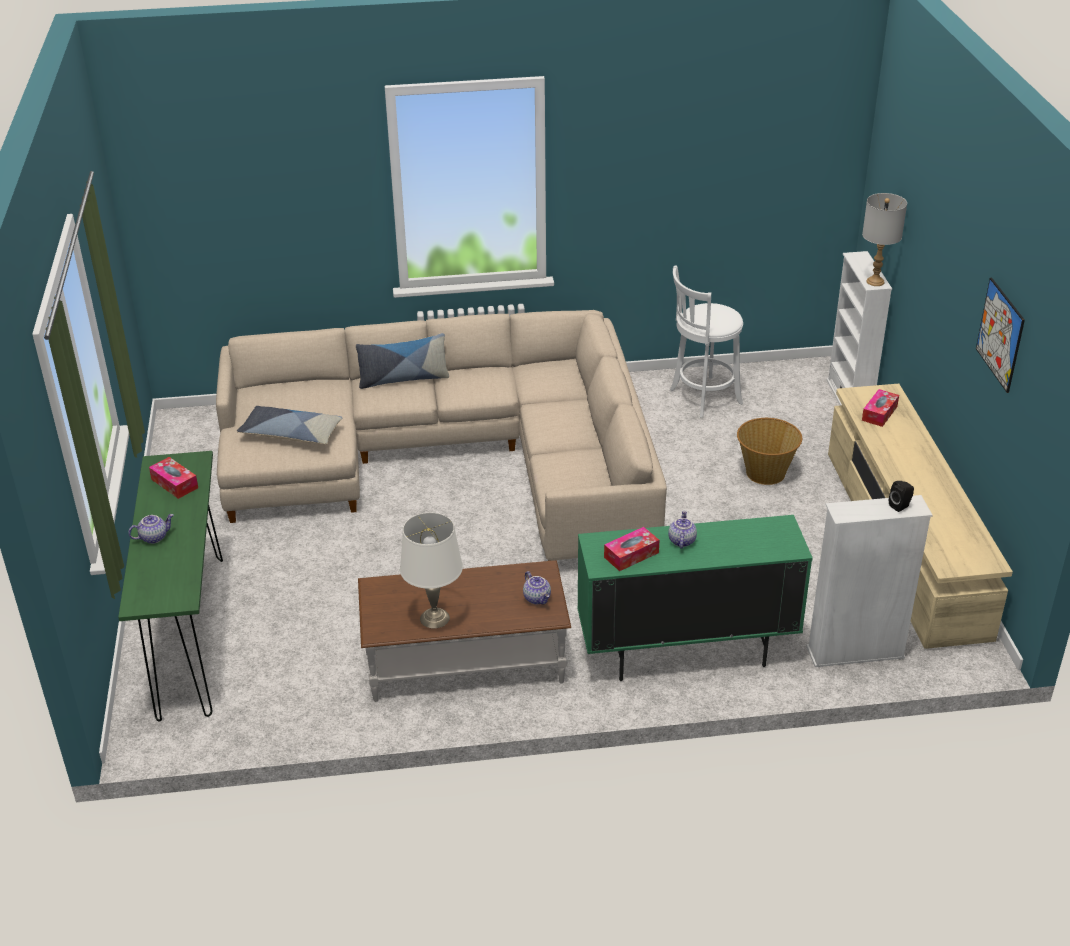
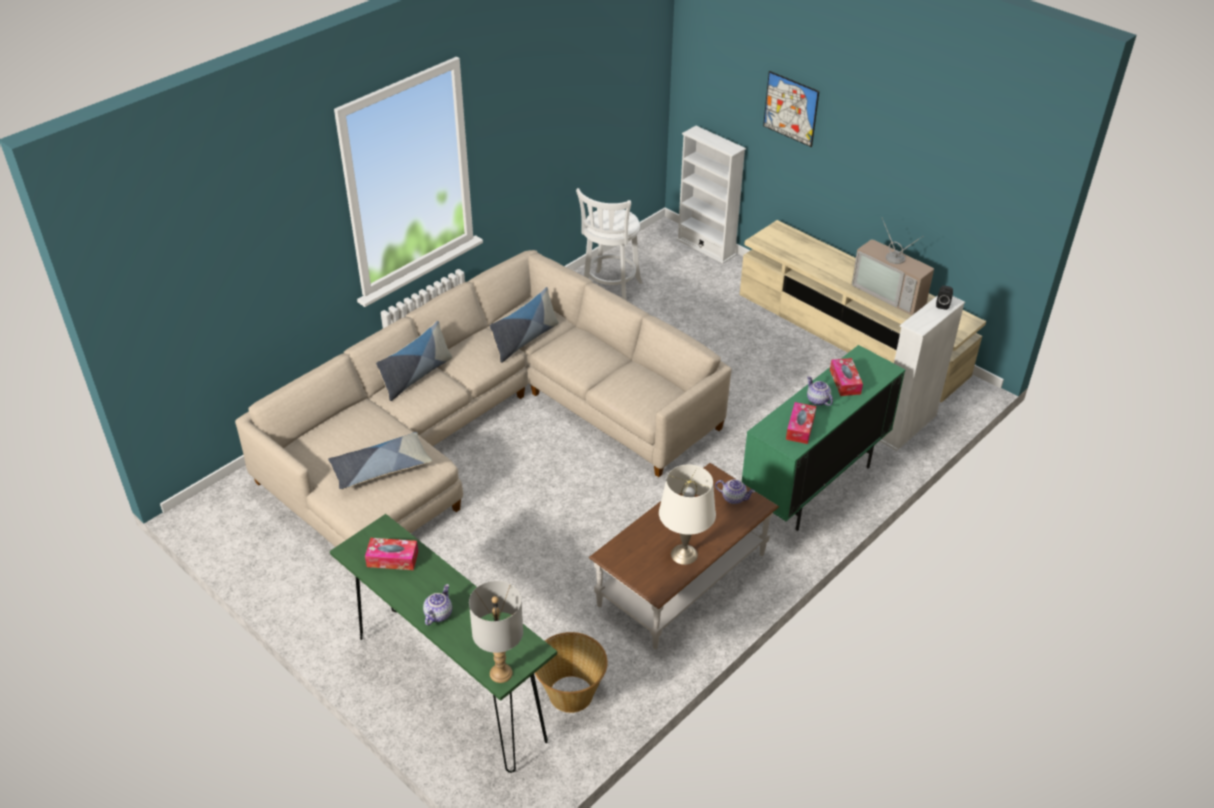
camera: 40 degrees left, 5 degrees up
basket [737,418,802,485] -> basket moved to [535,632,608,713]
grey table lamp [862,193,907,286] -> grey table lamp moved to [469,580,523,683]
tissue box [862,389,899,427] -> tissue box moved to [830,358,863,396]
picture [976,278,1025,393] -> picture moved to [763,71,819,147]
none -> pillow [489,287,559,363]
none -> television [851,218,934,315]

